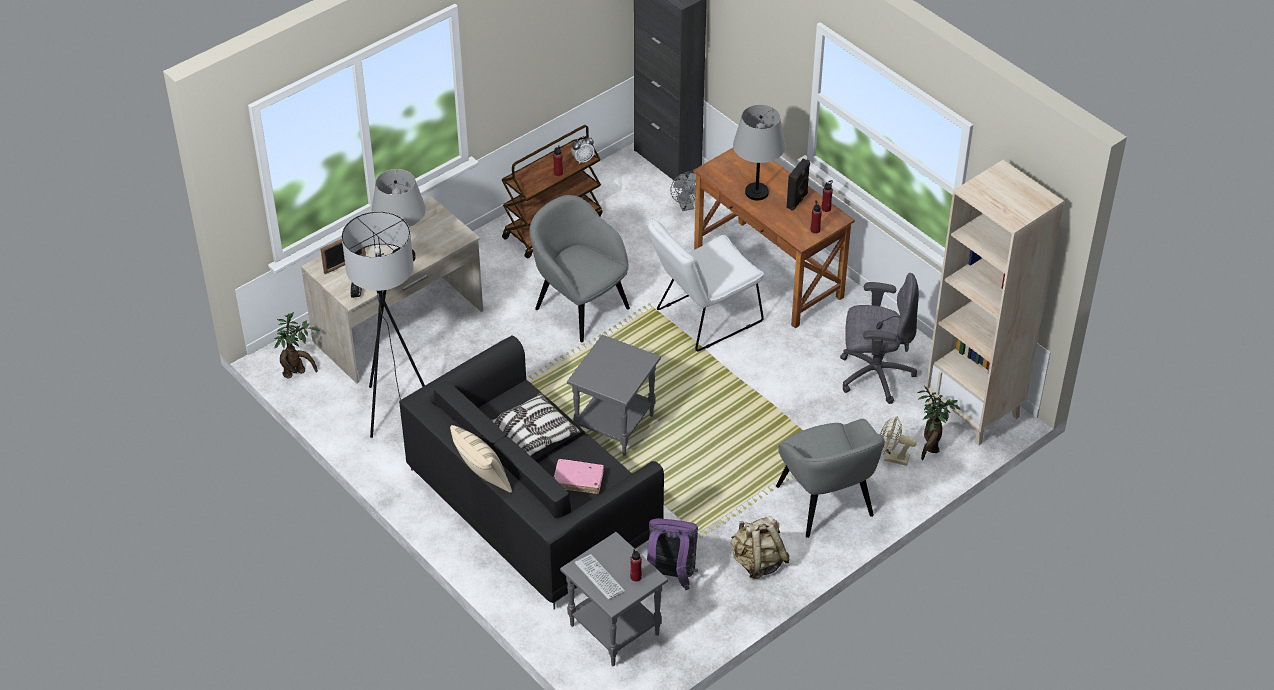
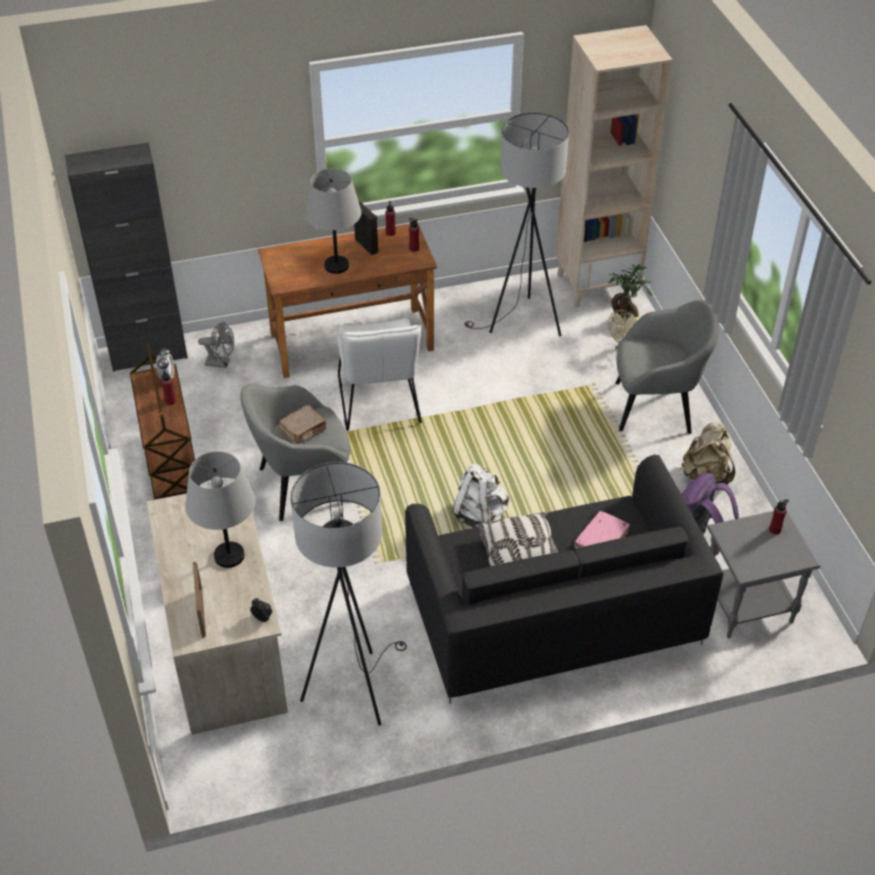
camera: 65 degrees left, 0 degrees up
potted plant [274,312,319,378] -> none
beige pillow [450,425,512,493] -> none
grey side table [567,334,661,456] -> white backpack [452,464,509,528]
keyboard [575,554,625,600] -> none
grey office chair [840,273,919,404] -> grey floor lamp [464,112,569,336]
none -> brown book [279,405,327,444]

